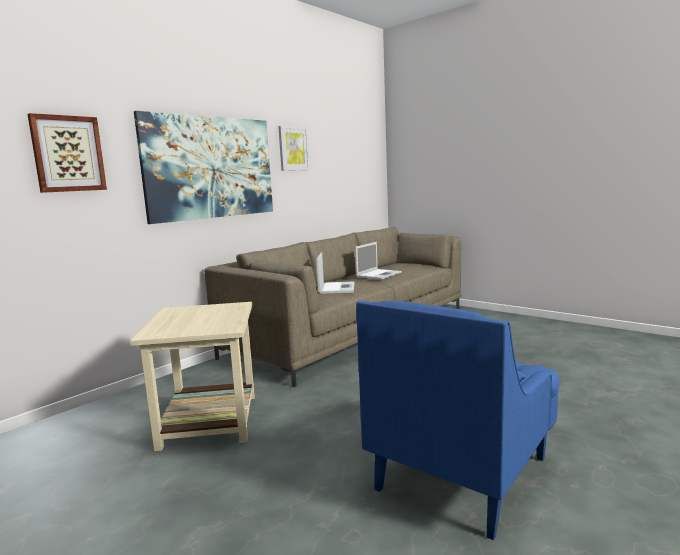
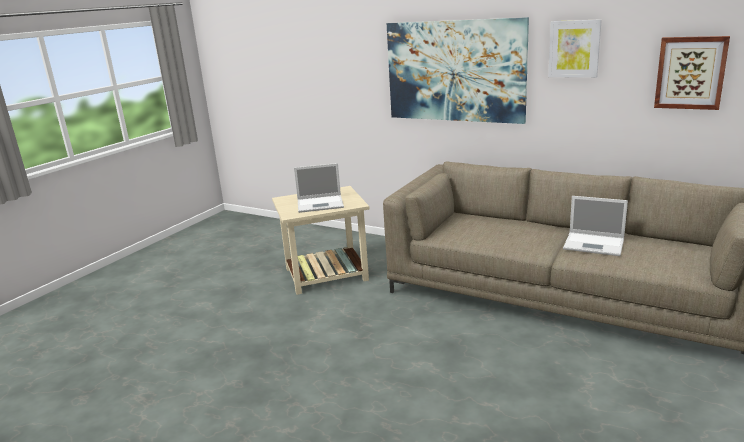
camera: 80 degrees right, 10 degrees up
picture [27,113,107,193] -> picture moved to [654,36,730,110]
laptop [316,252,355,294] -> laptop moved to [294,163,344,213]
blue armchair [356,300,560,540] -> none

